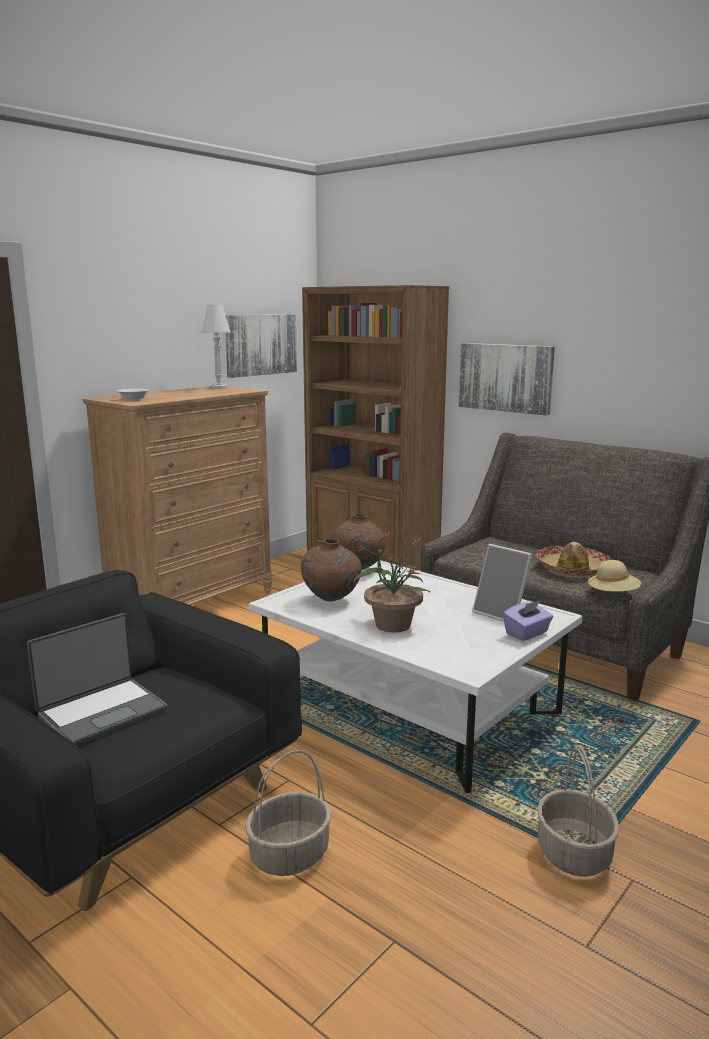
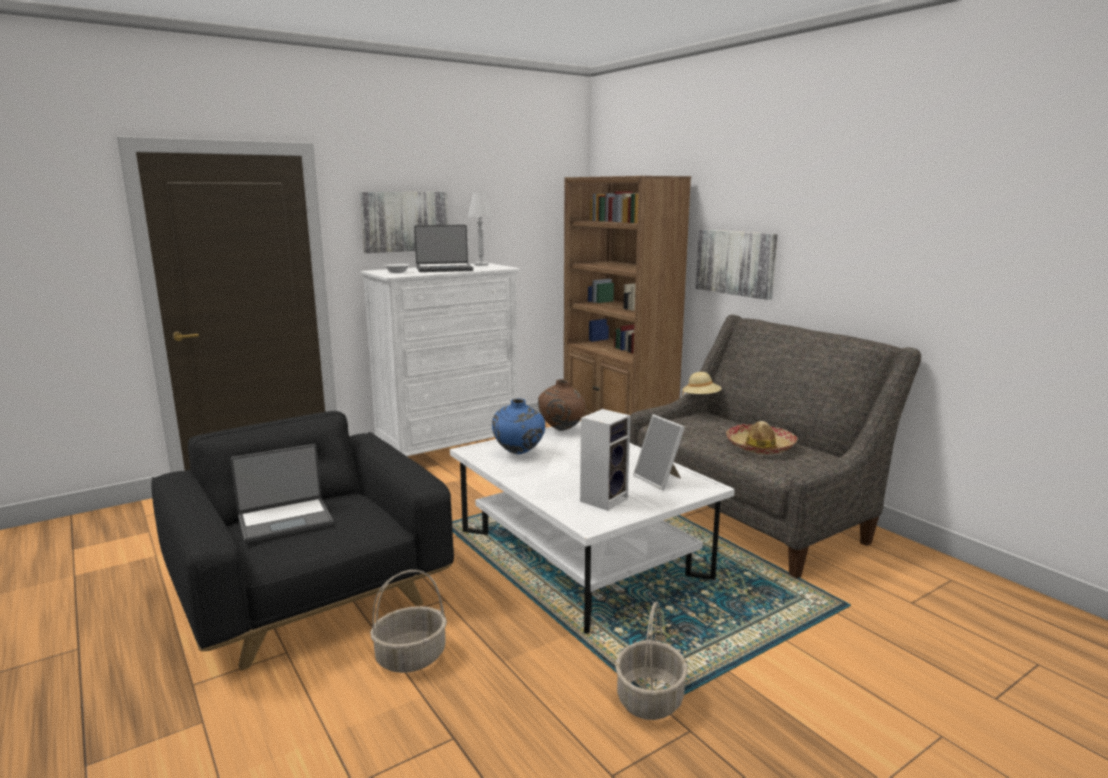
camera: 15 degrees right, 0 degrees up
brown dresser [82,386,273,605] -> white dresser [360,263,519,456]
picture [225,314,297,378] -> picture moved to [360,192,448,253]
brown vase [301,538,362,602] -> blue vase [492,398,545,454]
potted plant [353,530,430,632] -> none
purple tissue box [503,600,553,641] -> none
beige hat [587,560,641,592] -> beige hat moved to [682,372,722,395]
none -> laptop [414,225,473,272]
none -> speaker [580,409,630,511]

